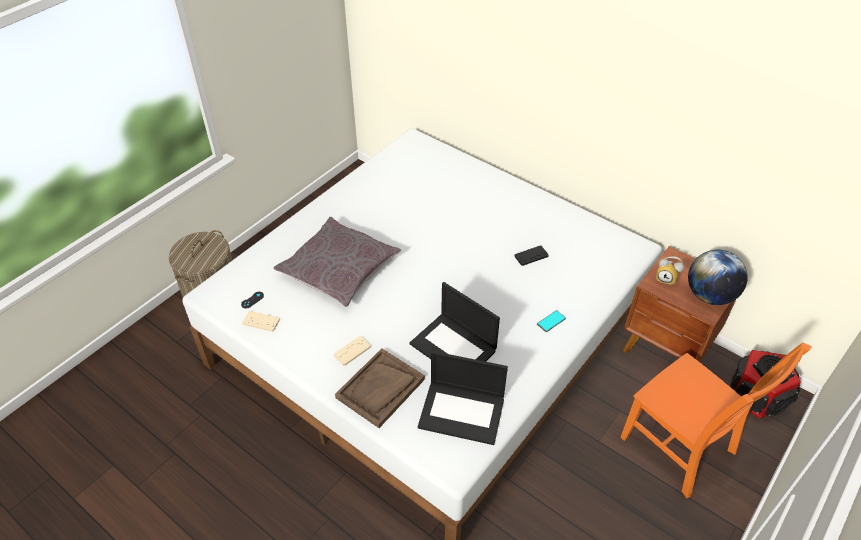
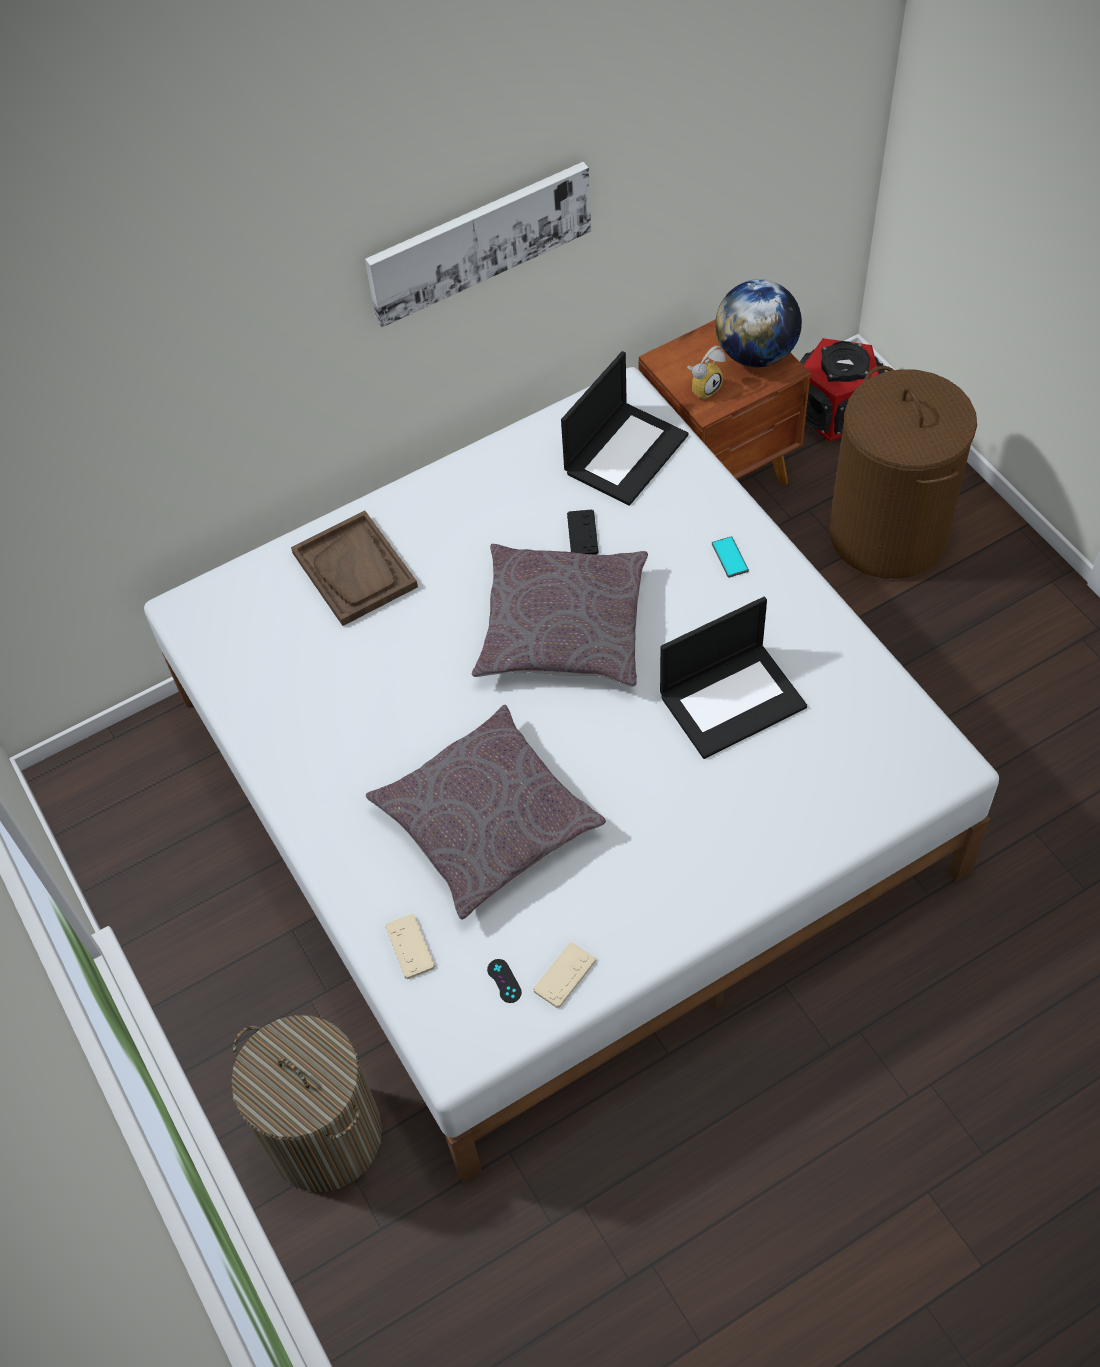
camera: 65 degrees left, 10 degrees up
beige game controller [334,336,371,366] -> beige game controller moved to [385,914,435,979]
brown tray [335,348,425,428] -> brown tray moved to [291,510,418,626]
laptop [418,351,508,445] -> laptop moved to [561,351,688,506]
orange chair [621,342,812,498] -> brown laundry basket [829,366,977,579]
none -> picture [365,162,591,328]
none -> grey pillow [472,544,648,687]

